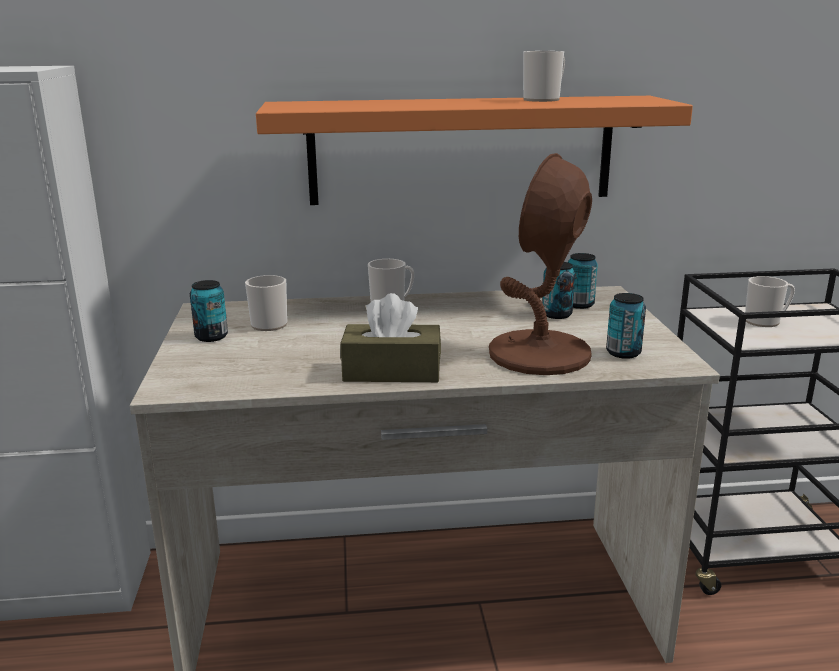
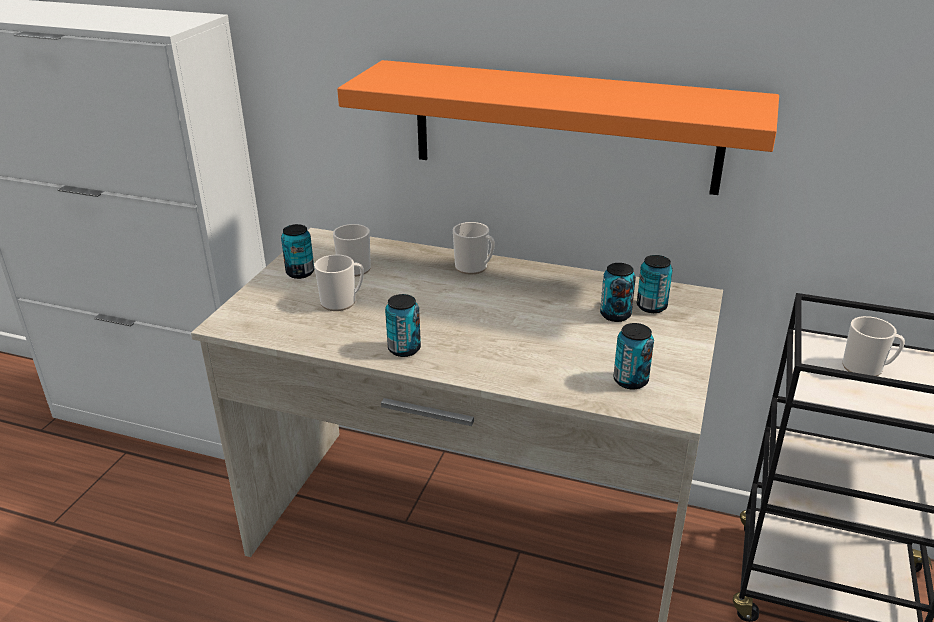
camera: 25 degrees right, 10 degrees up
brown tissue box [341,293,441,382] -> can [385,294,421,357]
brown table lamp [489,153,592,375] -> none
mug [523,51,565,102] -> mug moved to [314,255,364,311]

